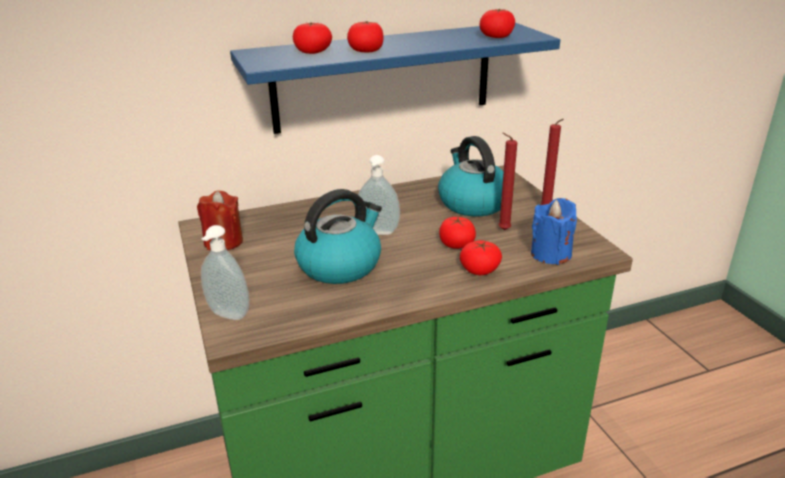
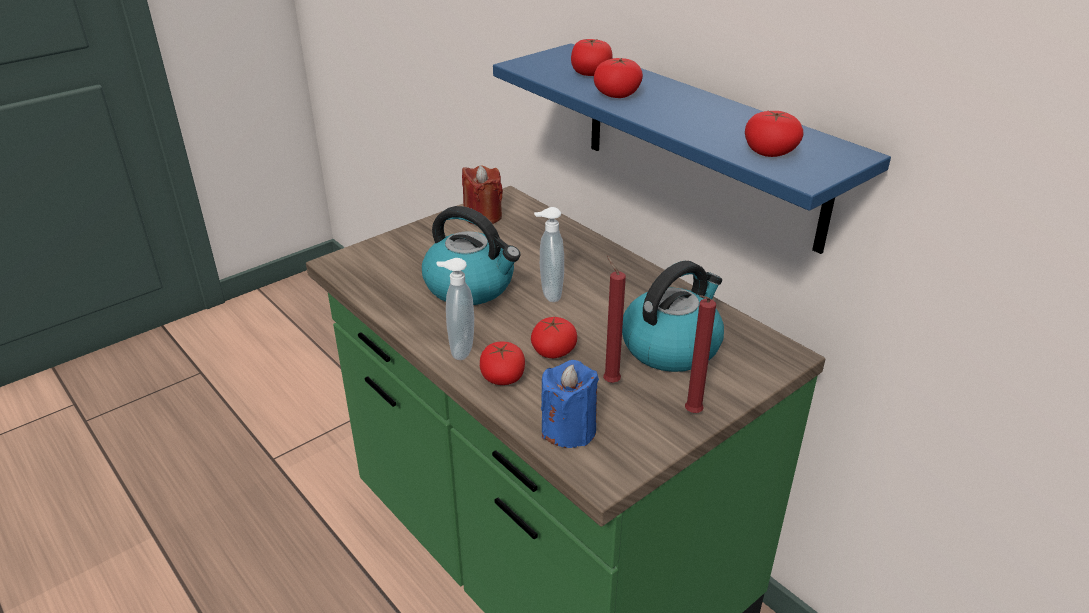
camera: 70 degrees right, 5 degrees up
soap dispenser [201,225,250,320] -> soap dispenser moved to [436,258,474,360]

